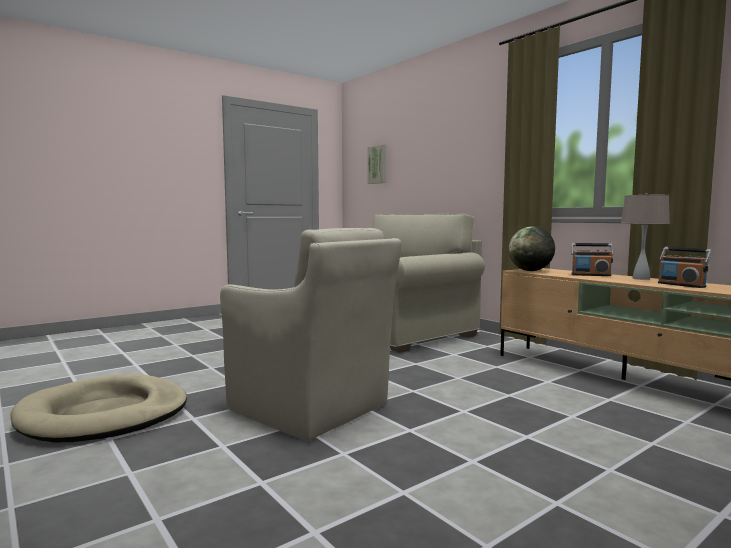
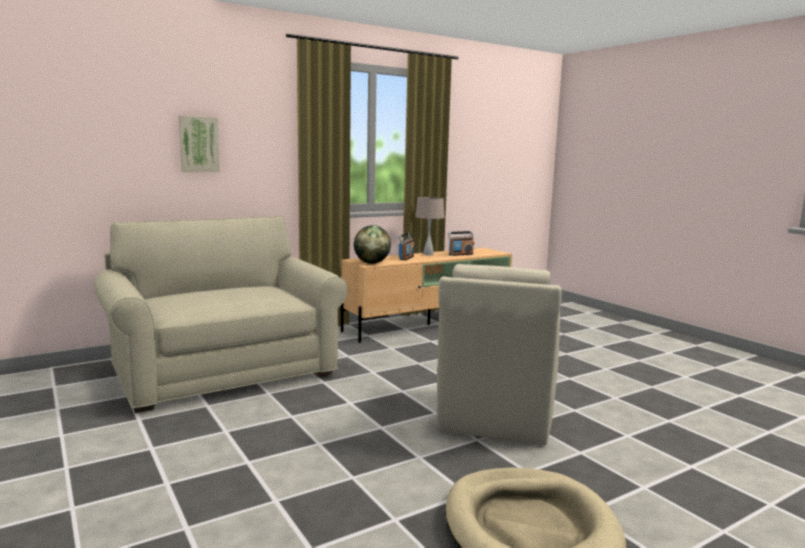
camera: 85 degrees left, 5 degrees up
beige armchair [220,228,401,441] -> beige armchair turned 150 degrees clockwise [437,264,562,446]
picture [368,144,386,184] -> picture moved to [179,116,220,172]

